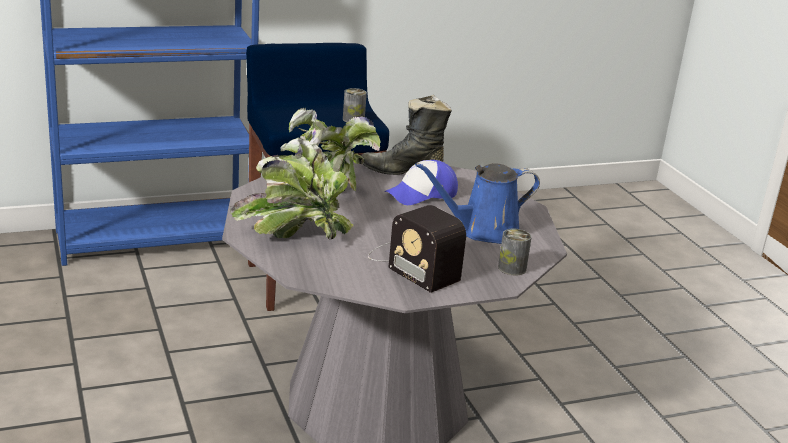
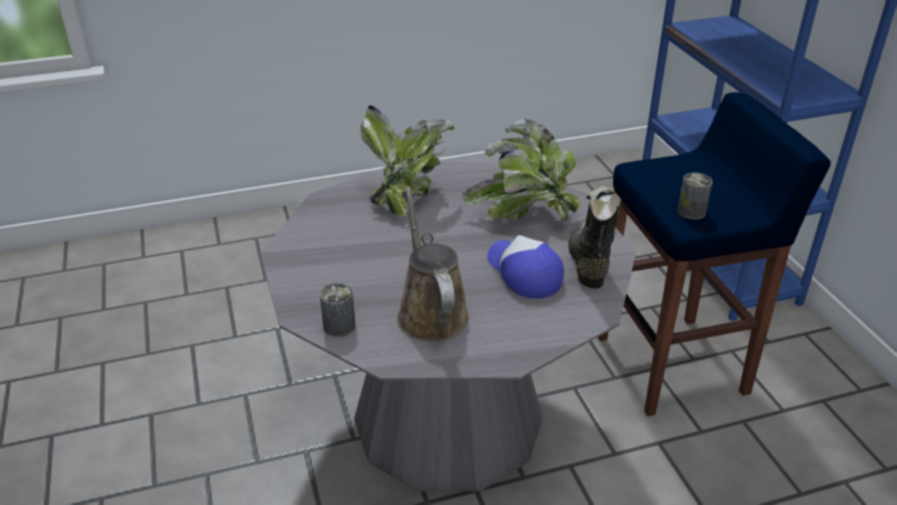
camera: 95 degrees right, 10 degrees up
radio [368,205,466,293] -> none
blue watering can [415,163,540,244] -> brown watering can [397,187,469,342]

